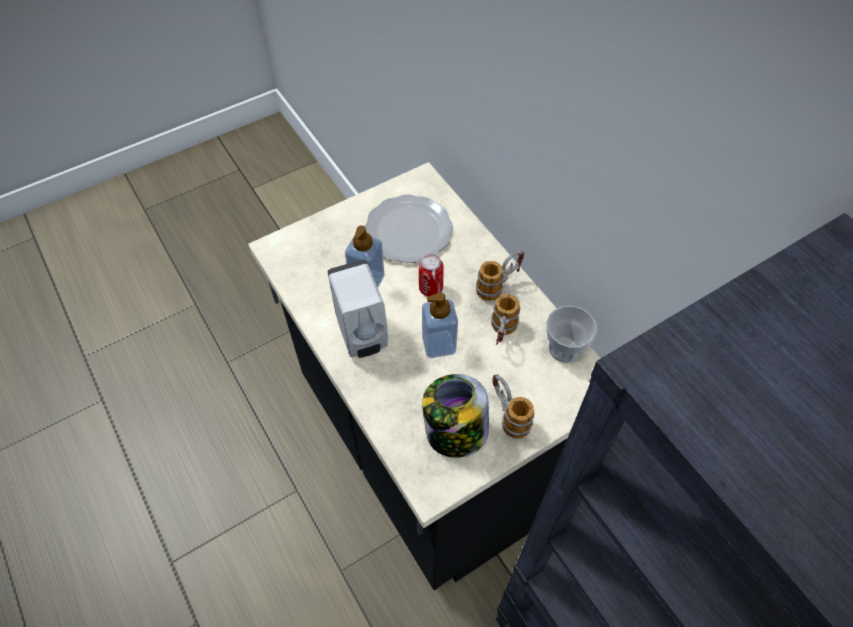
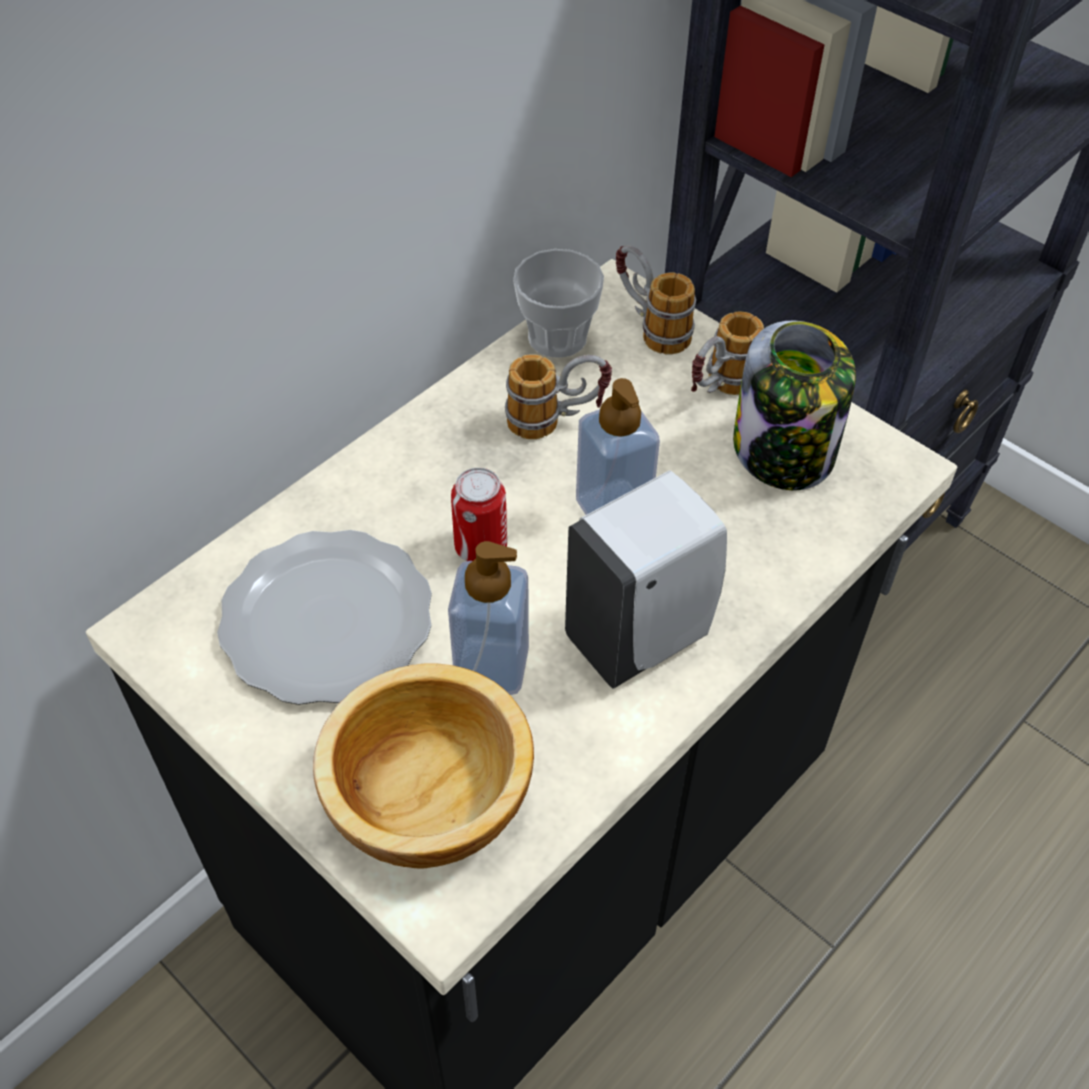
camera: 105 degrees left, 5 degrees down
mug [476,251,524,301] -> mug moved to [616,245,696,354]
none -> bowl [313,663,534,869]

